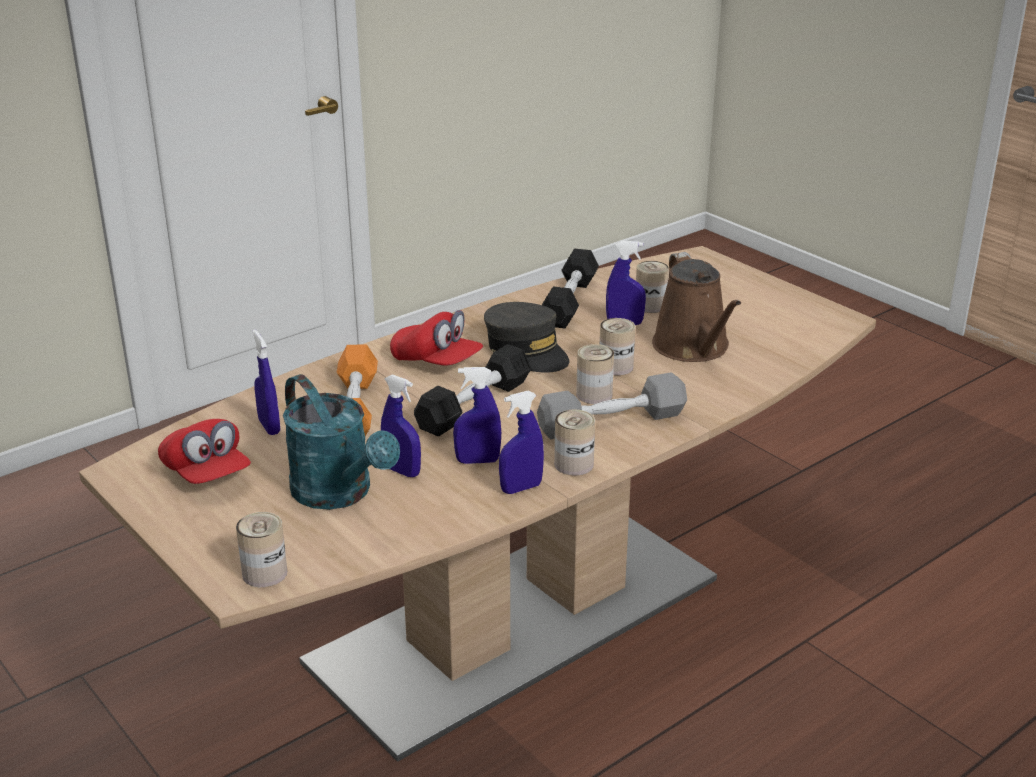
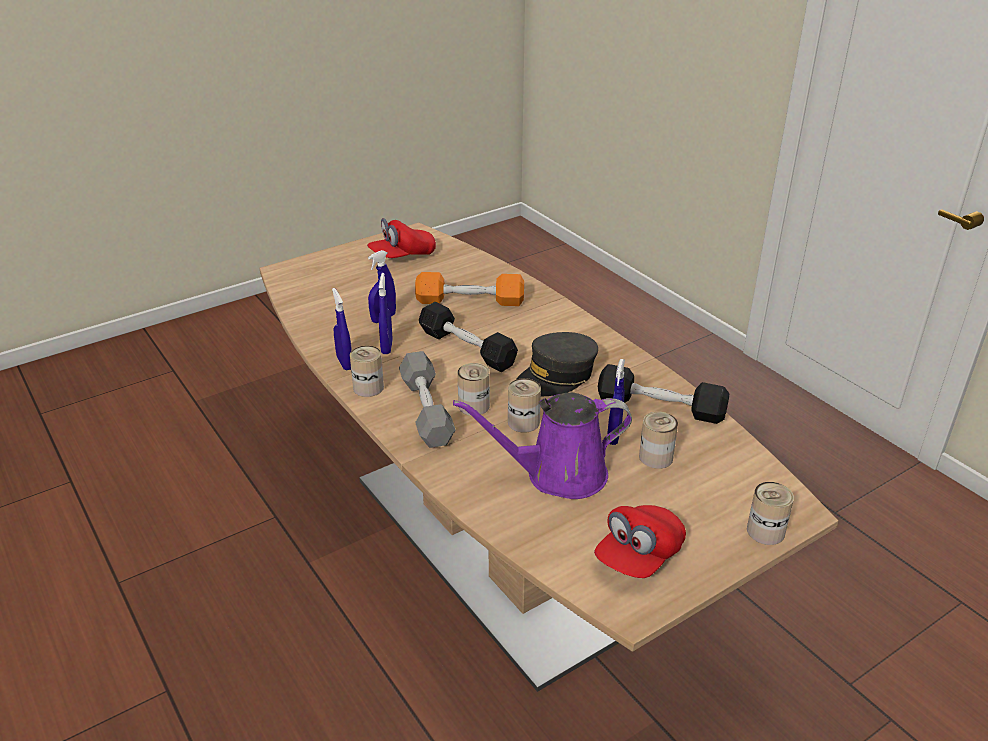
camera: 95 degrees right, 5 degrees up
can [236,512,287,587] -> can moved to [747,482,794,545]
blue spray bottle [253,330,280,435] -> none
turquoise watering can [283,374,400,510] -> none
red cap [390,310,483,366] -> red cap moved to [594,505,686,578]
brown watering can [652,252,741,362] -> purple watering can [453,393,632,499]

